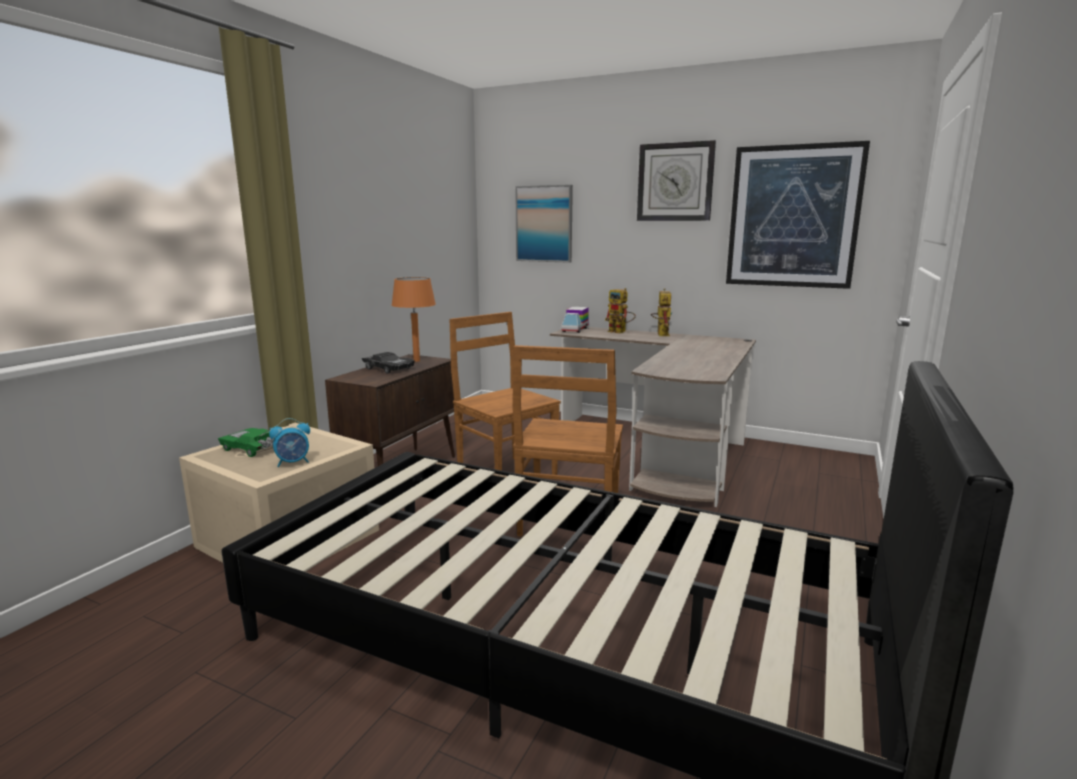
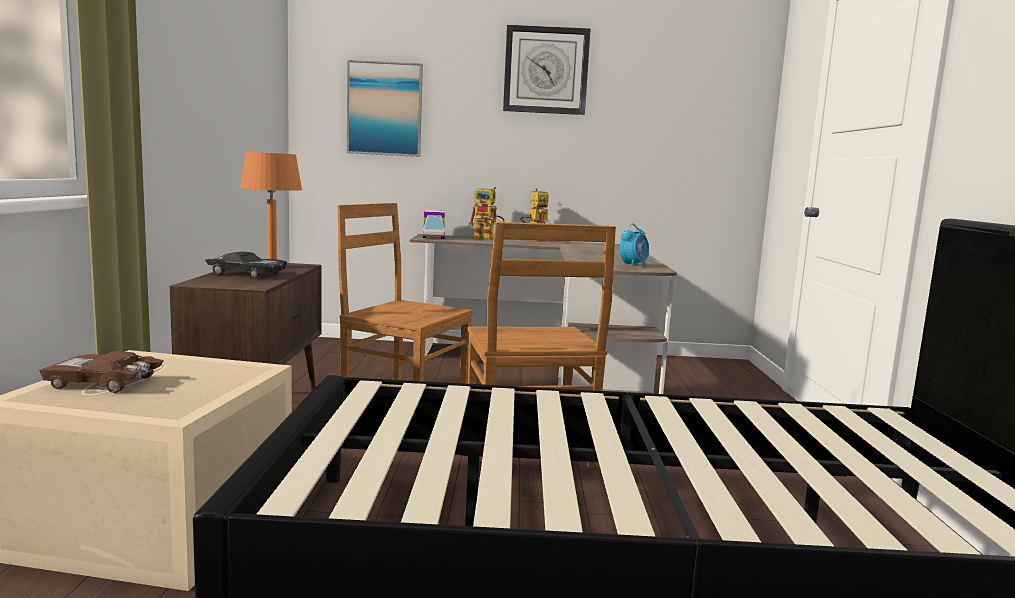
camera: 25 degrees left, 5 degrees down
green toy car [218,428,274,457] -> brown toy car [39,351,164,393]
alarm clock [269,418,310,467] -> alarm clock moved to [620,223,649,267]
picture [726,141,870,289] -> none

